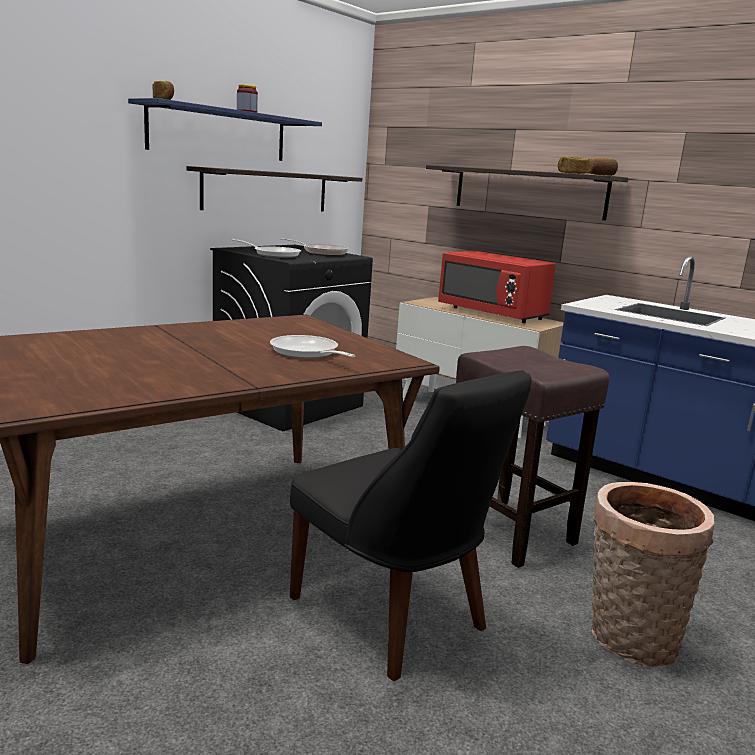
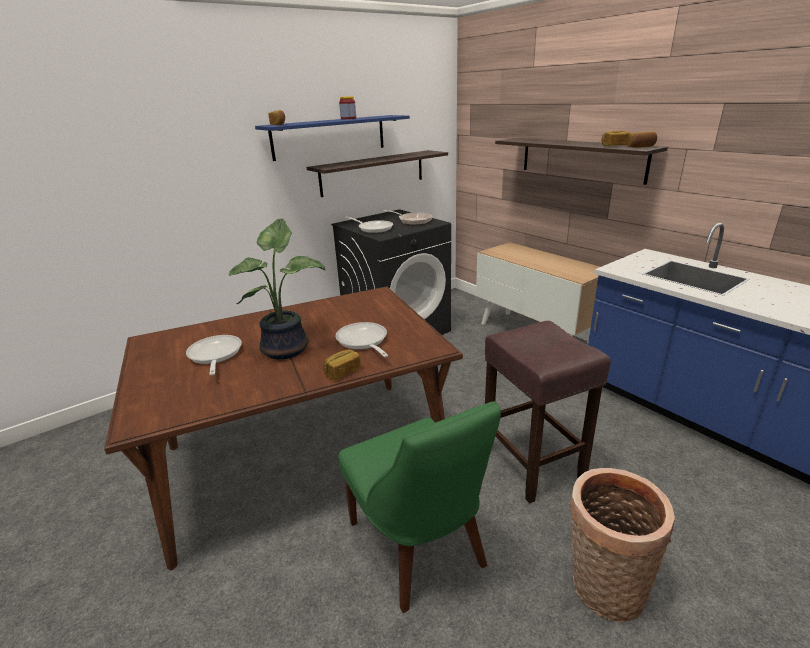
camera: 15 degrees right, 10 degrees up
black chair [290,370,532,681] -> green chair [338,401,501,613]
red microwave [438,251,556,323] -> none
none -> frying pan [186,335,242,375]
none -> potted plant [229,219,325,359]
none -> bread [323,349,361,380]

